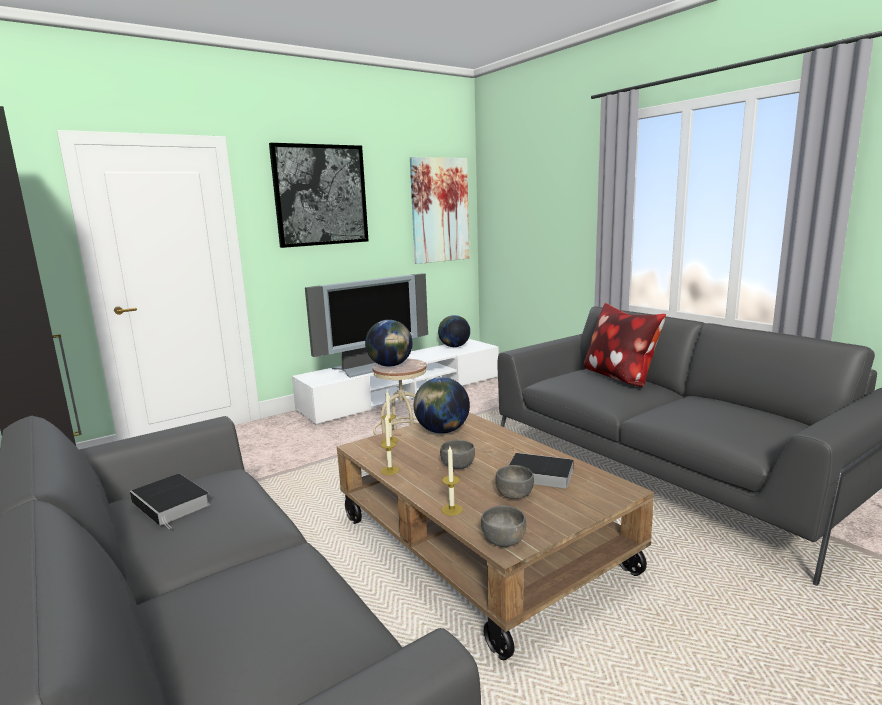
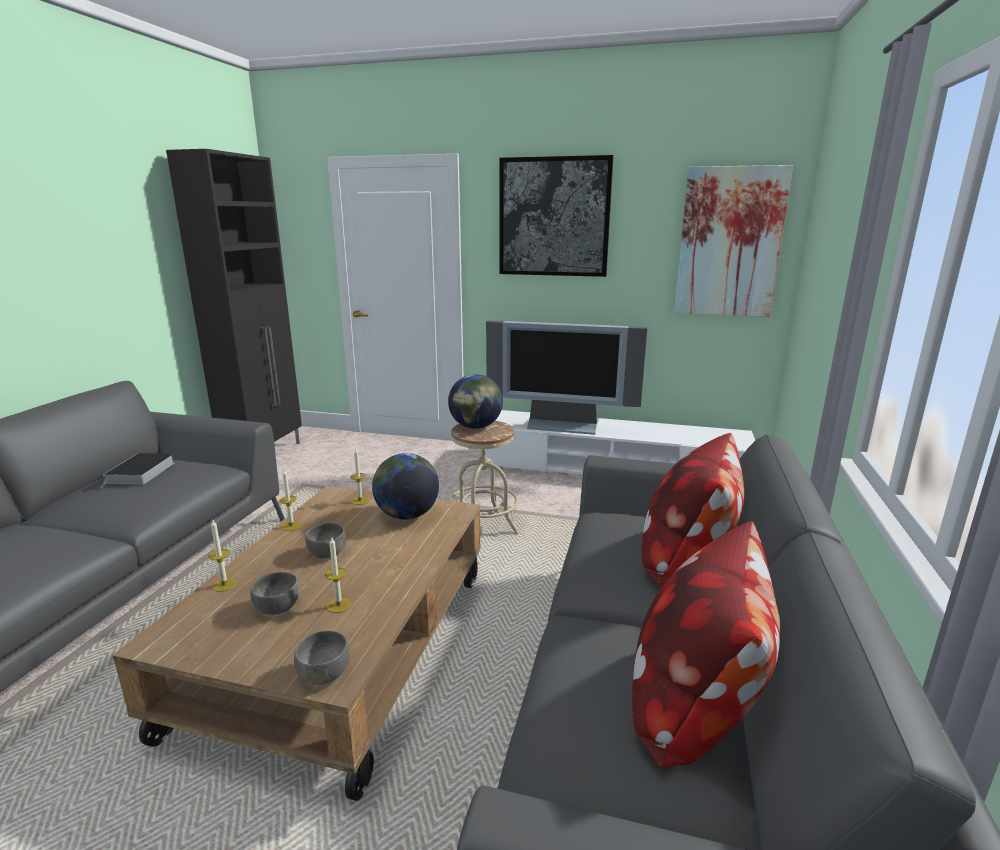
camera: 50 degrees right, 5 degrees up
globe [438,315,470,347] -> none
grey bowl [481,505,526,547] -> grey bowl moved to [294,631,350,685]
book [505,453,574,489] -> candle [325,536,351,613]
none -> pillow [632,521,780,768]

